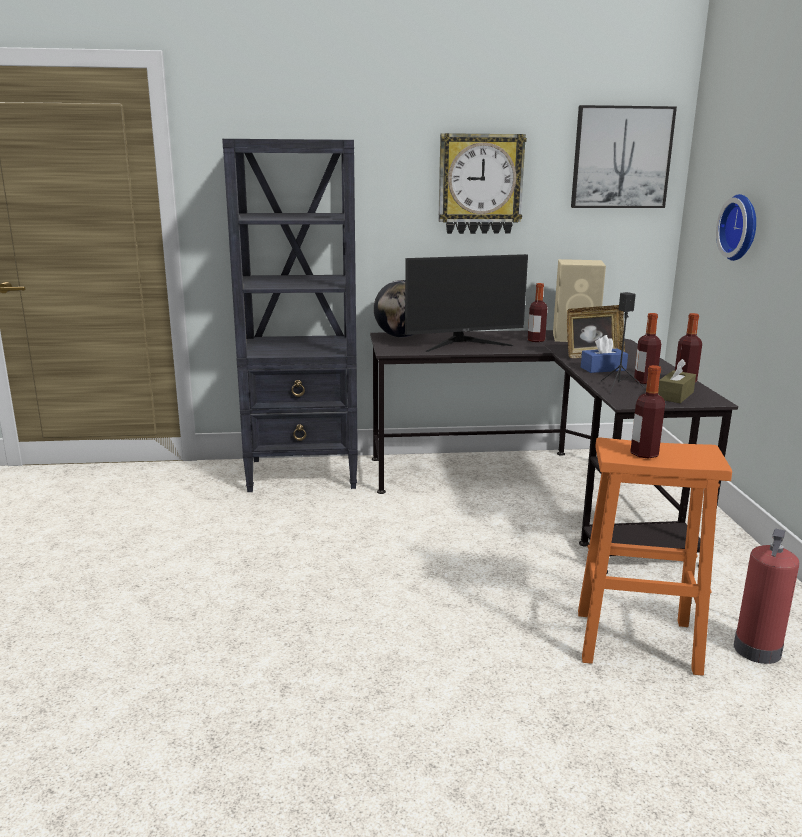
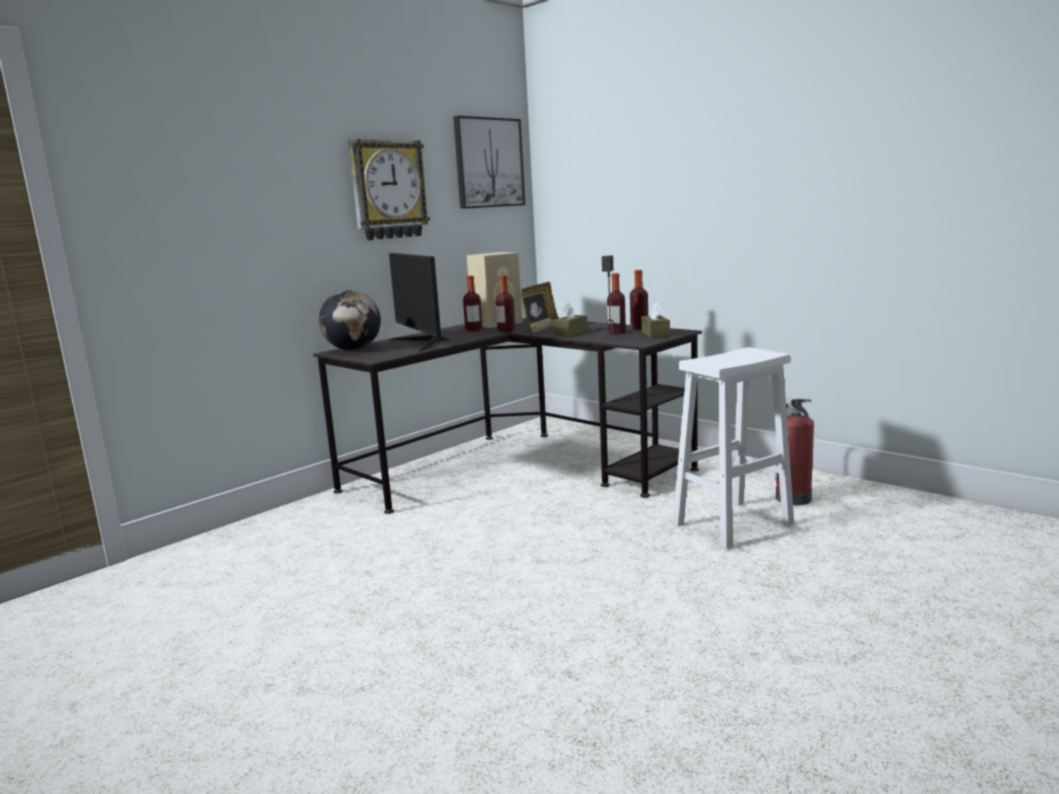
camera: 40 degrees left, 5 degrees down
black bookcase [222,139,358,492] -> none
monitor [405,254,528,352] -> monitor turned 120 degrees clockwise [389,253,450,352]
orange stool [578,437,732,676] -> white stool [673,347,794,549]
blue tissue box [581,335,628,373] -> brown tissue box [553,303,588,336]
bottle [630,365,665,459] -> bottle moved to [496,275,515,332]
wall clock [716,194,756,261] -> none

